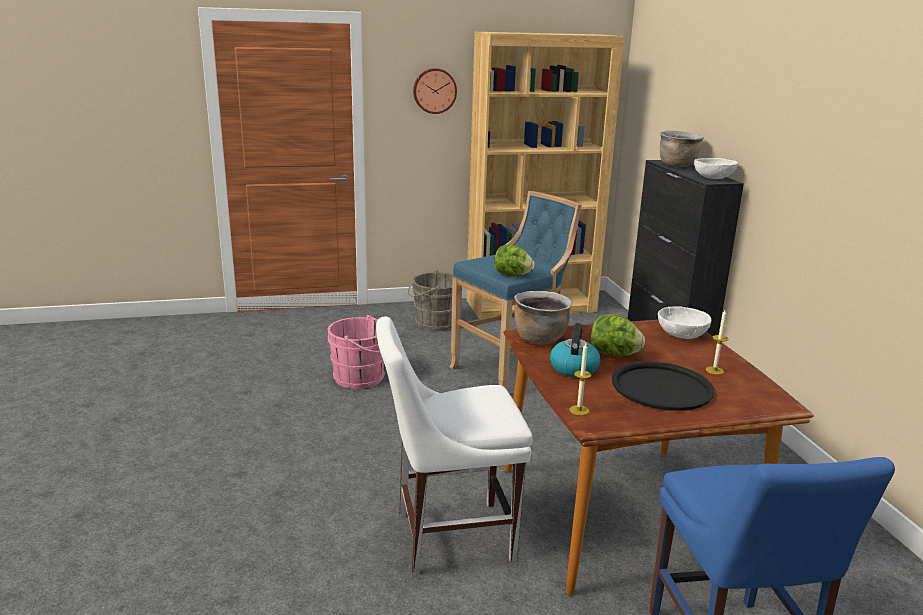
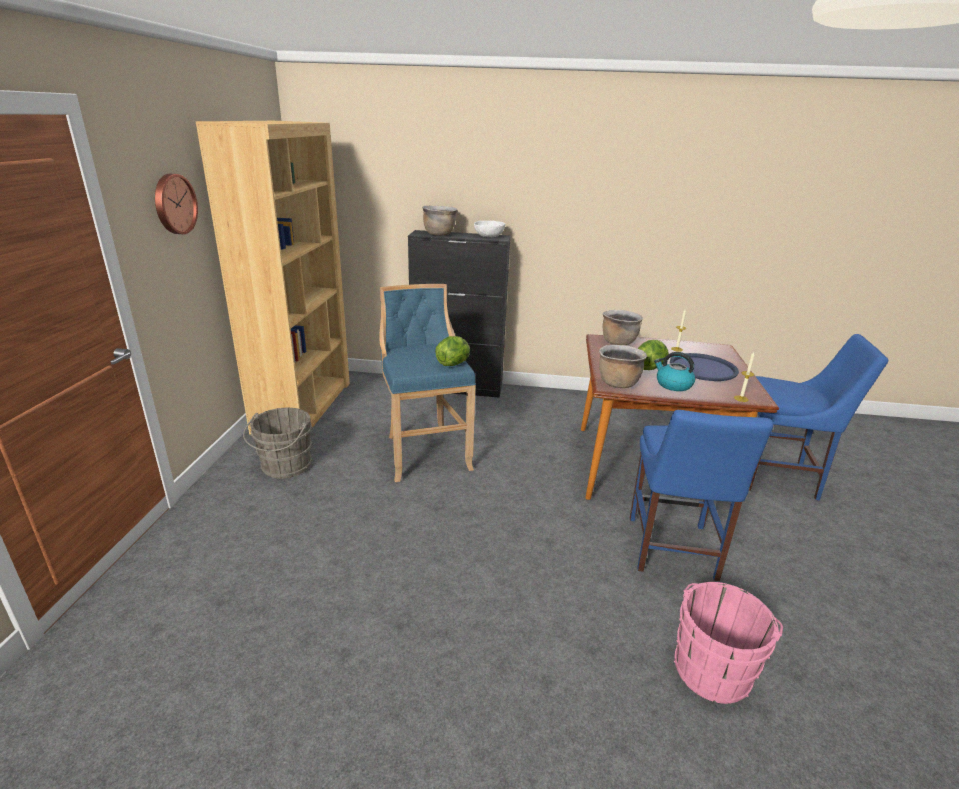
camera: 70 degrees left, 5 degrees up
pink bucket [328,315,385,389] -> pink bucket moved to [674,582,783,704]
white chair [376,317,533,576] -> blue chair [630,410,773,581]
black tray [612,362,715,411] -> blue tray [670,353,739,381]
white bowl [658,306,711,339] -> brown cooking pot [602,310,643,345]

